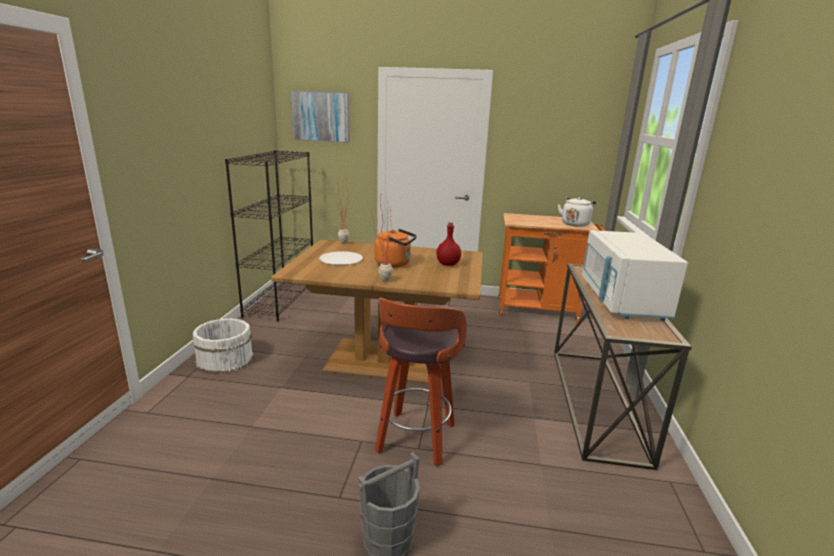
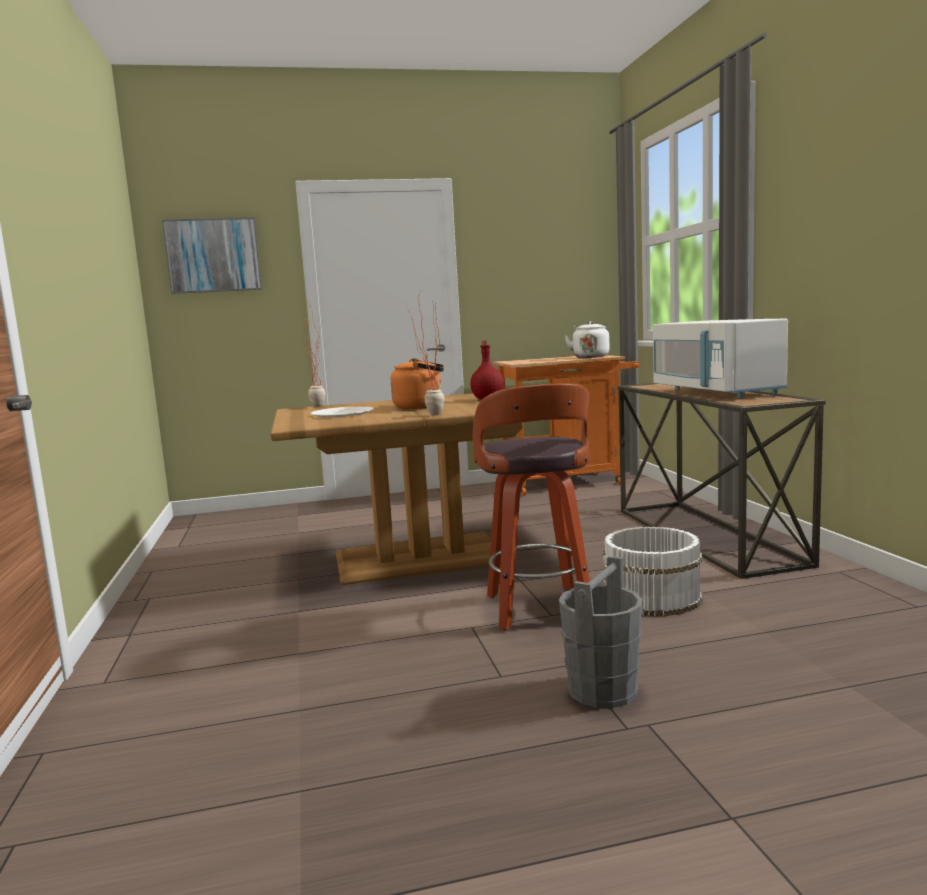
camera: 20 degrees left, 10 degrees down
white bucket [192,318,254,374] -> white bucket moved to [603,527,702,616]
black bookcase [225,150,313,322] -> none

